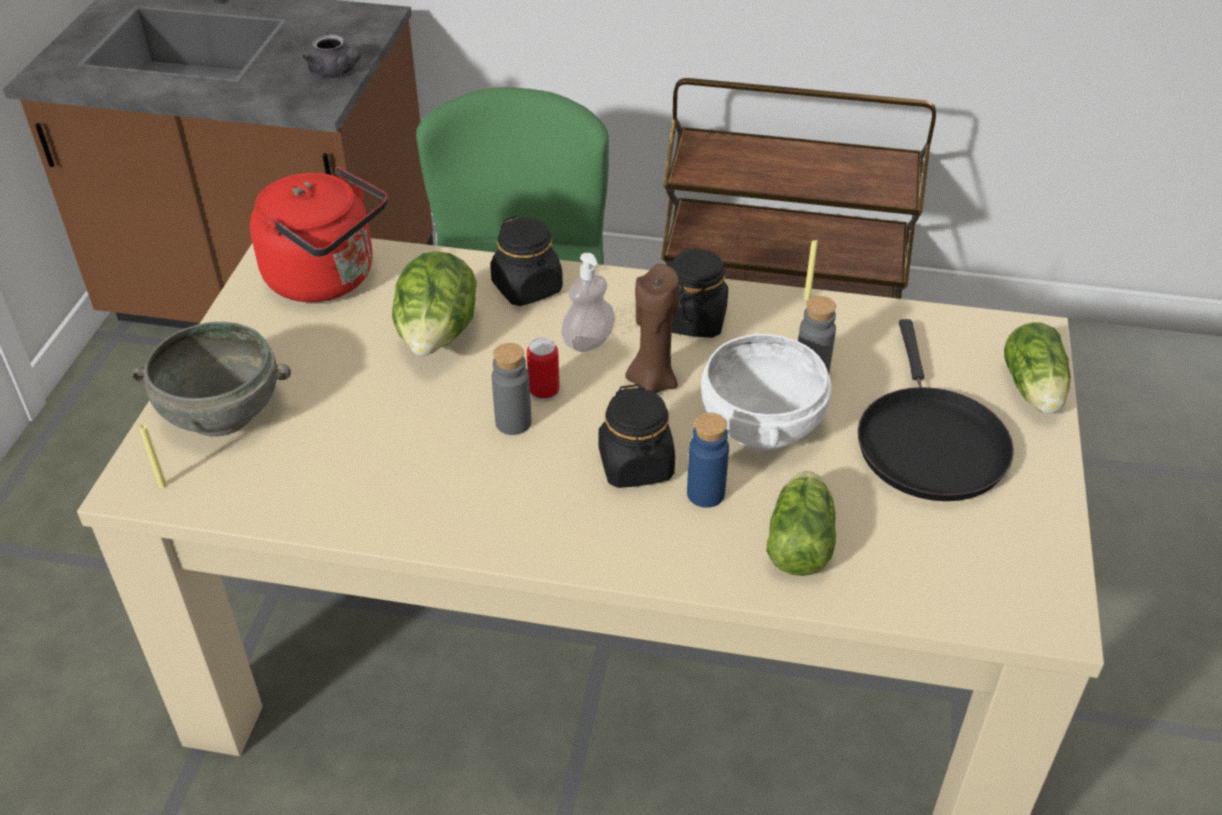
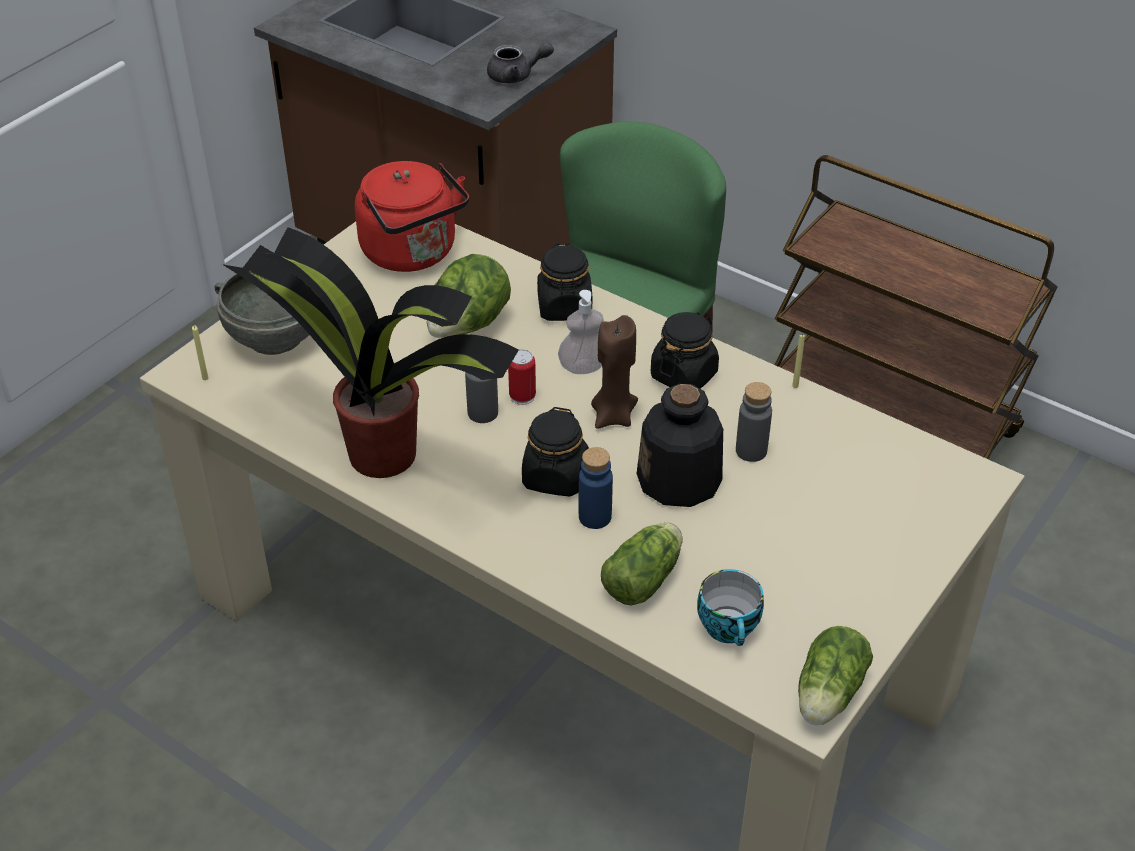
camera: 25 degrees right, 0 degrees up
grey teapot [302,34,361,77] -> grey teapot turned 75 degrees counterclockwise [487,42,554,83]
white bowl [701,333,832,451] -> bottle [637,384,723,507]
black frying pan [858,319,1014,501] -> none
lettuce [1004,322,1071,414] -> lettuce moved to [798,626,873,725]
none -> potted plant [222,227,519,478]
none -> cup [697,569,764,646]

